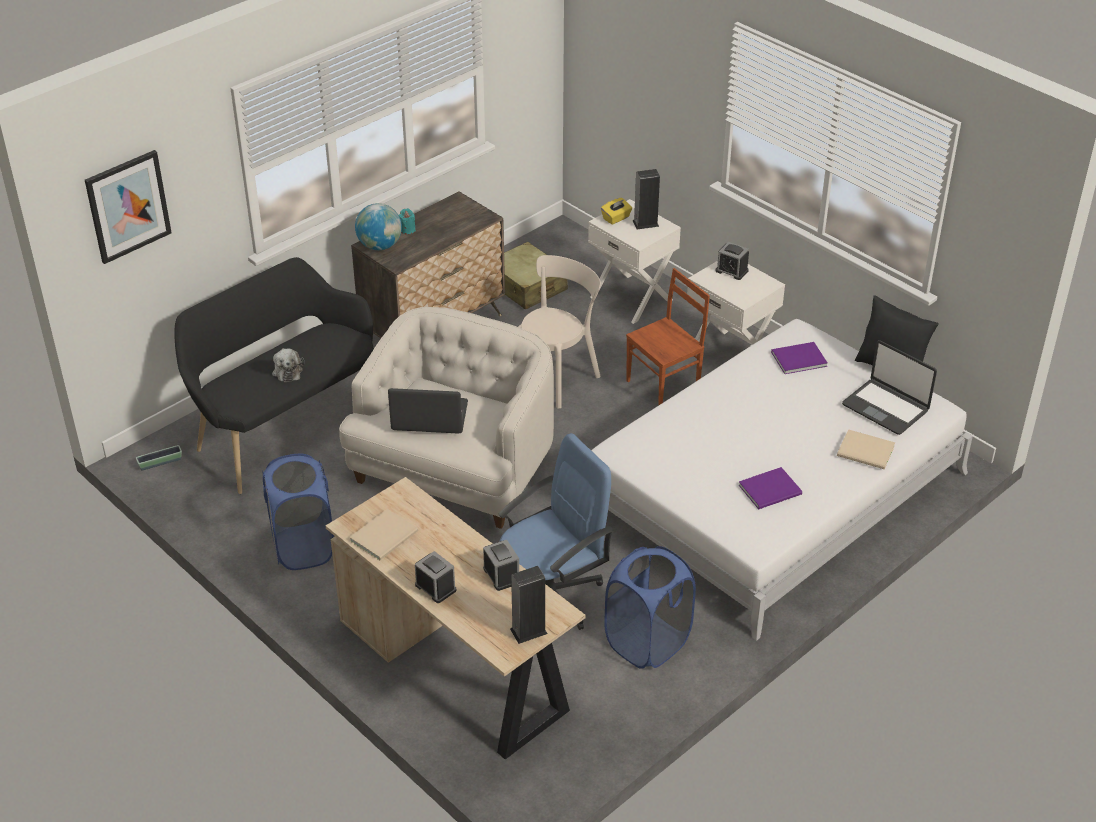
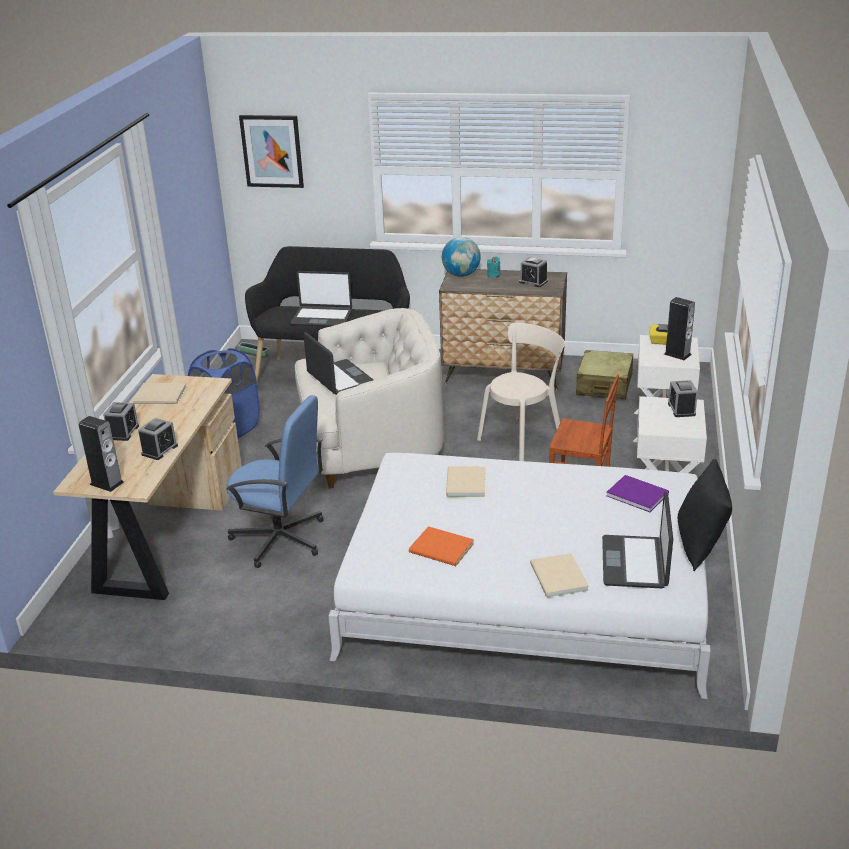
camera: 55 degrees right, 10 degrees down
plush toy [272,348,304,382] -> laptop [290,271,352,327]
beige chair [518,255,601,409] -> beige chair turned 45 degrees counterclockwise [477,323,565,461]
blue laundry basket [604,546,696,669] -> none
purple book [739,467,802,510] -> orange book [409,526,474,566]
none -> beige book [446,466,485,497]
none -> alarm clock [519,257,548,287]

